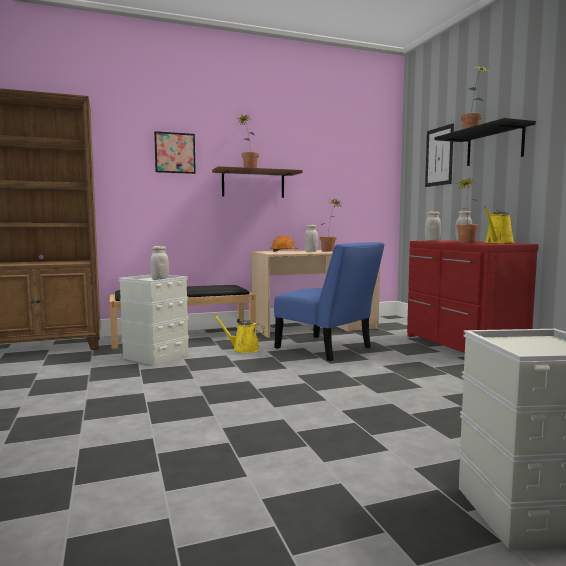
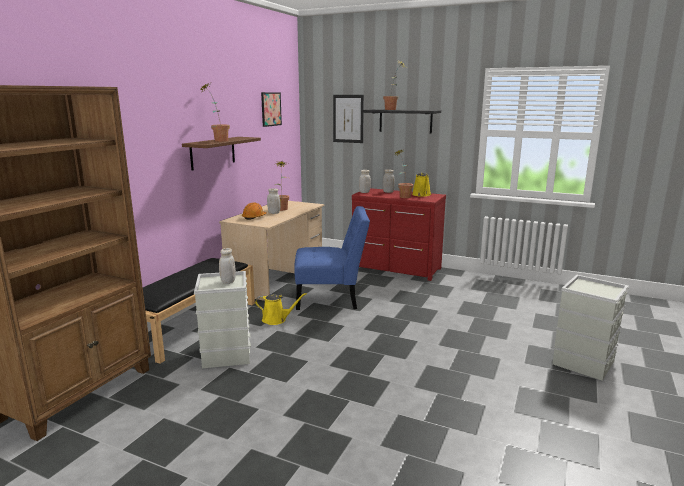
camera: 45 degrees left, 10 degrees up
picture [154,131,196,174] -> picture moved to [261,92,282,127]
yellow watering can [213,314,265,353] -> yellow watering can turned 150 degrees counterclockwise [255,293,307,325]

